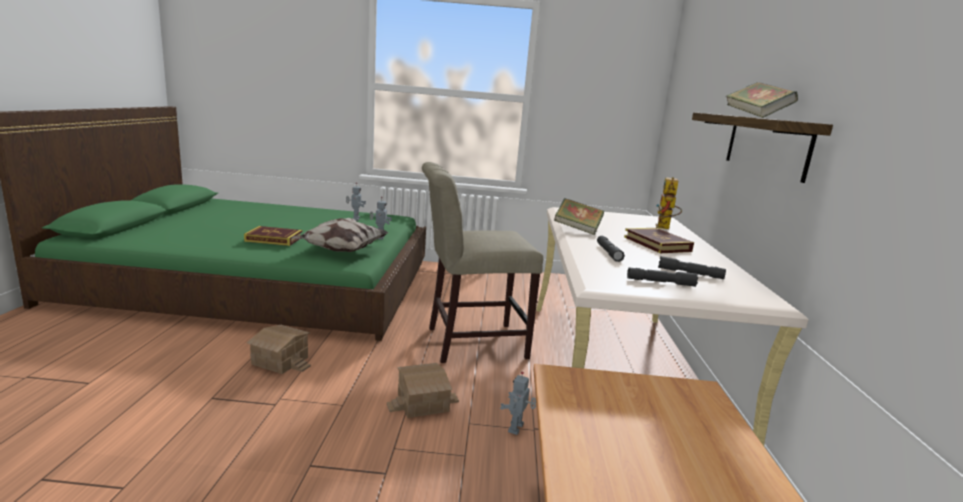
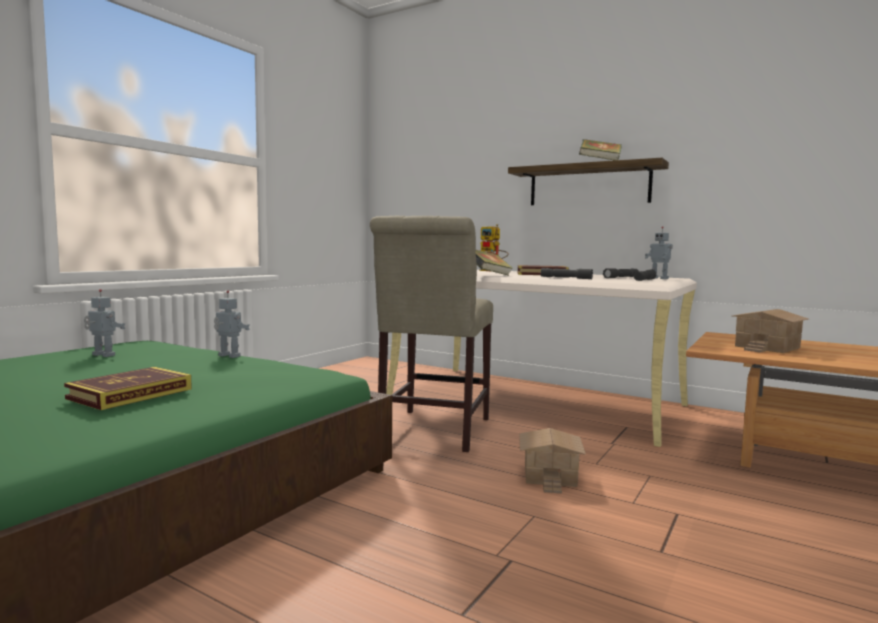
camera: 60 degrees left, 10 degrees down
toy house [246,325,311,374] -> toy house moved to [732,309,809,353]
pillow [291,218,388,252] -> none
toy robot [500,372,536,435] -> toy robot moved to [645,226,673,279]

